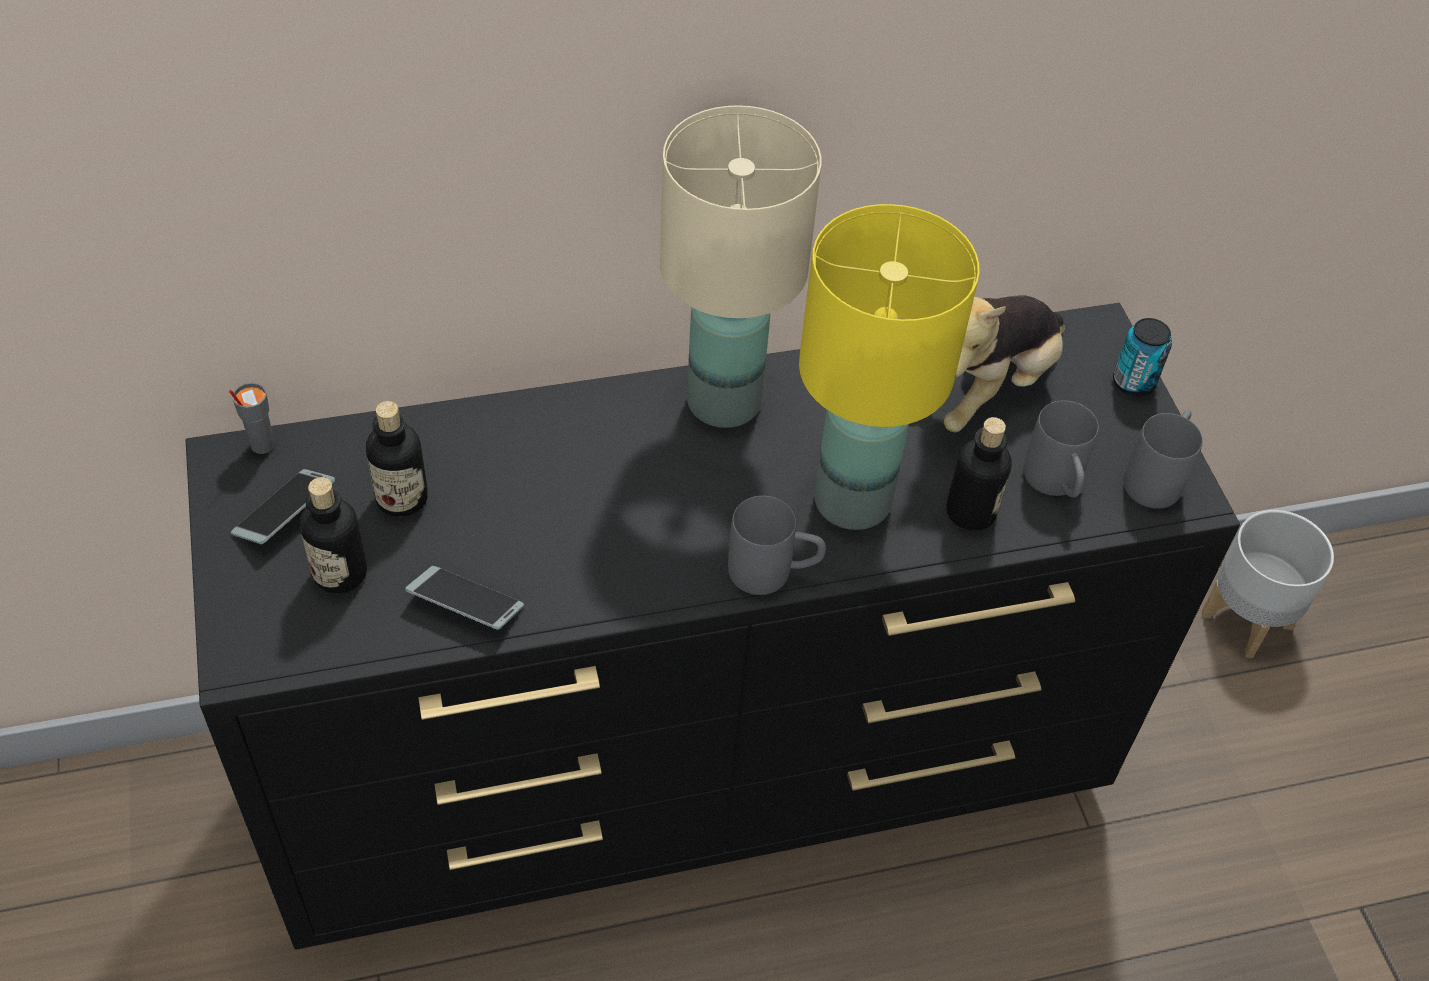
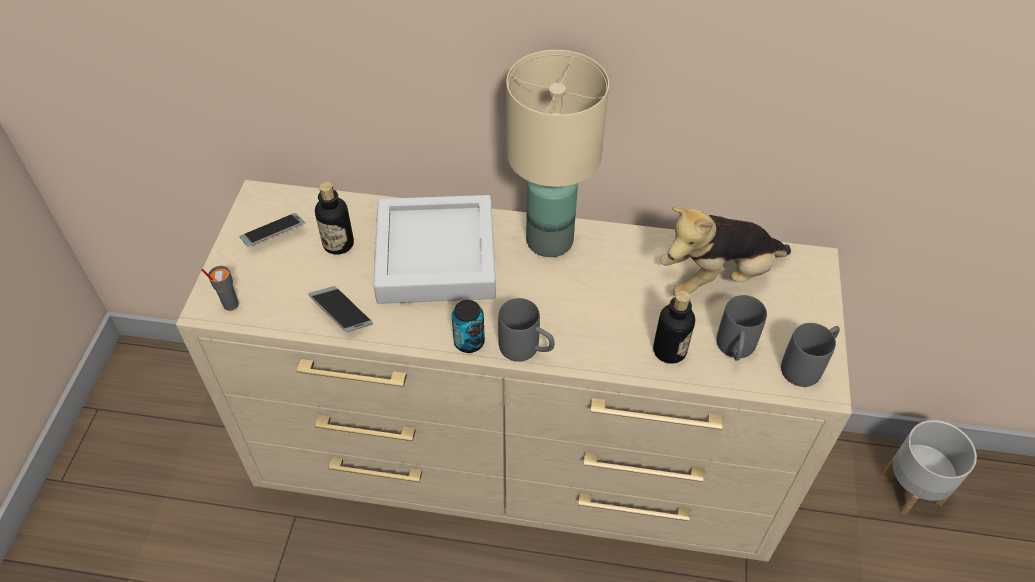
camera: 25 degrees right, 0 degrees up
black dresser [186,303,1240,950] -> beige dresser [176,180,852,562]
grey cup [229,383,275,454] -> grey cup moved to [201,266,239,311]
bottle [300,477,367,594] -> none
yellow table lamp [799,204,980,530] -> none
can [1113,318,1172,397] -> can moved to [452,300,485,353]
none -> grey tray [373,195,496,304]

